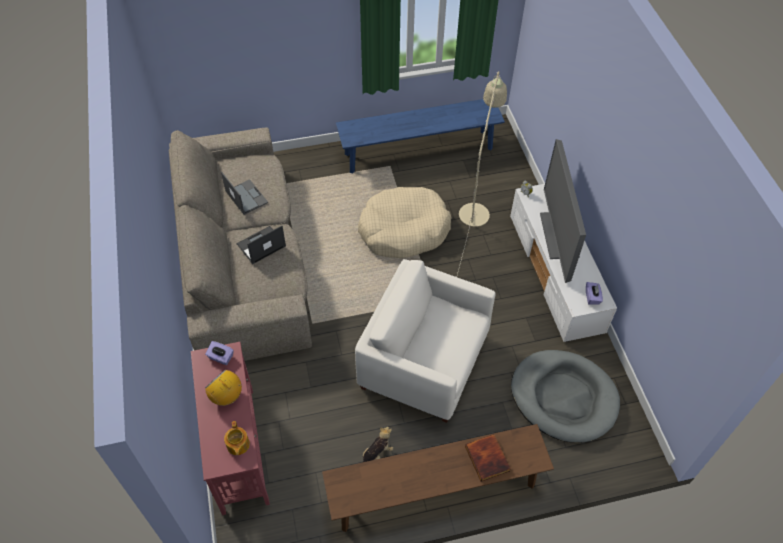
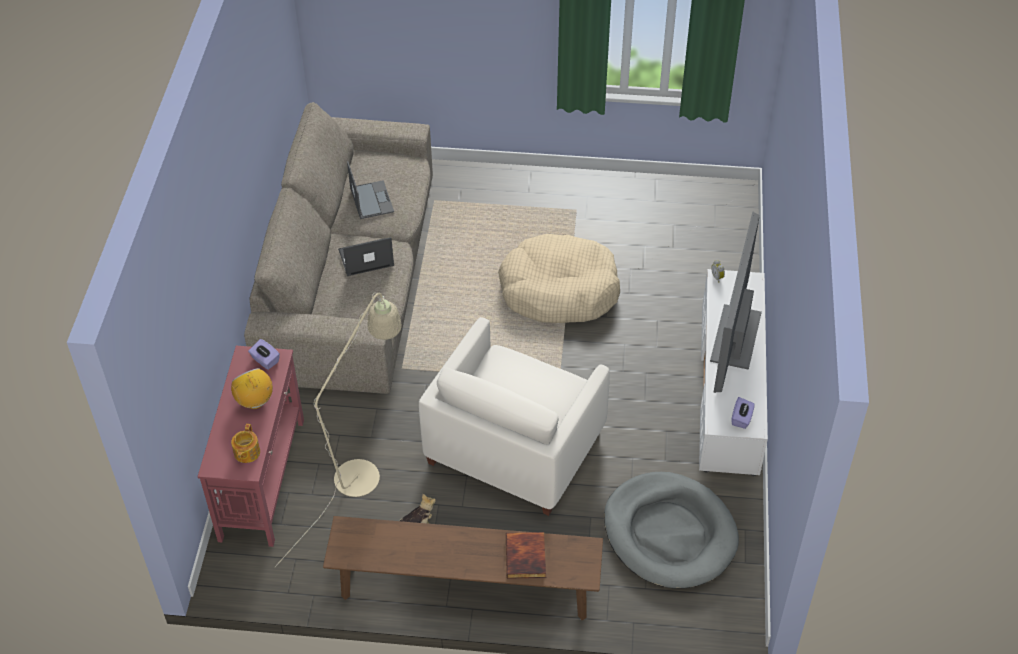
camera: 20 degrees right, 5 degrees down
blue bench [336,99,505,174] -> none
white armchair [355,259,496,423] -> white armchair turned 105 degrees counterclockwise [419,317,610,516]
beige floor lamp [457,71,507,275] -> beige floor lamp moved to [275,293,402,567]

